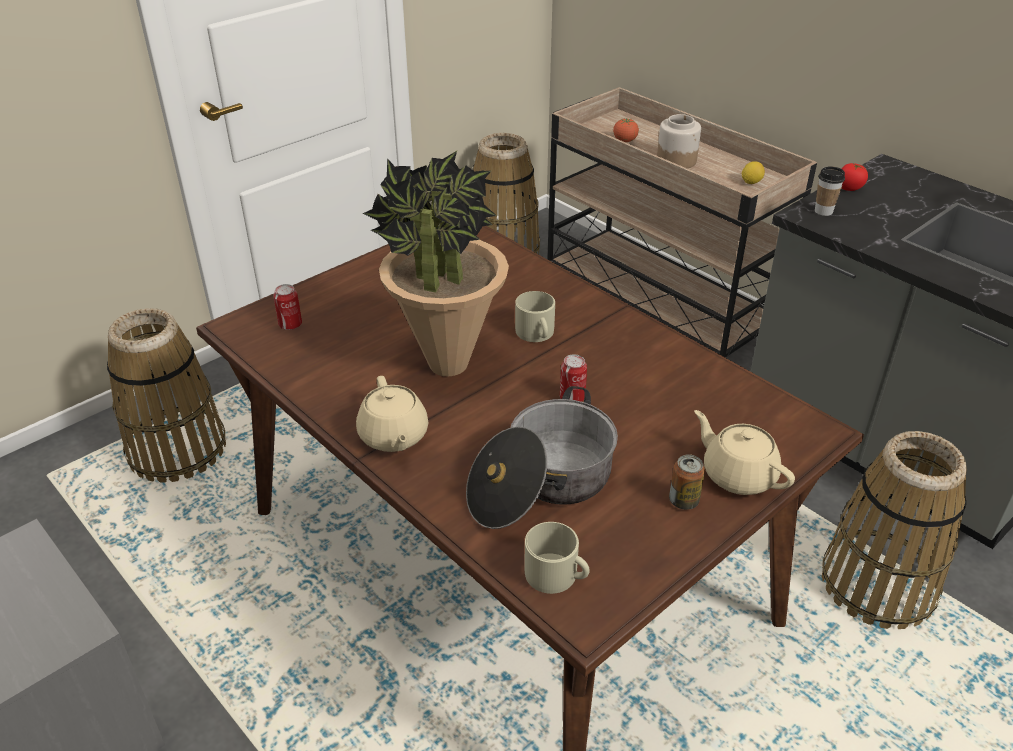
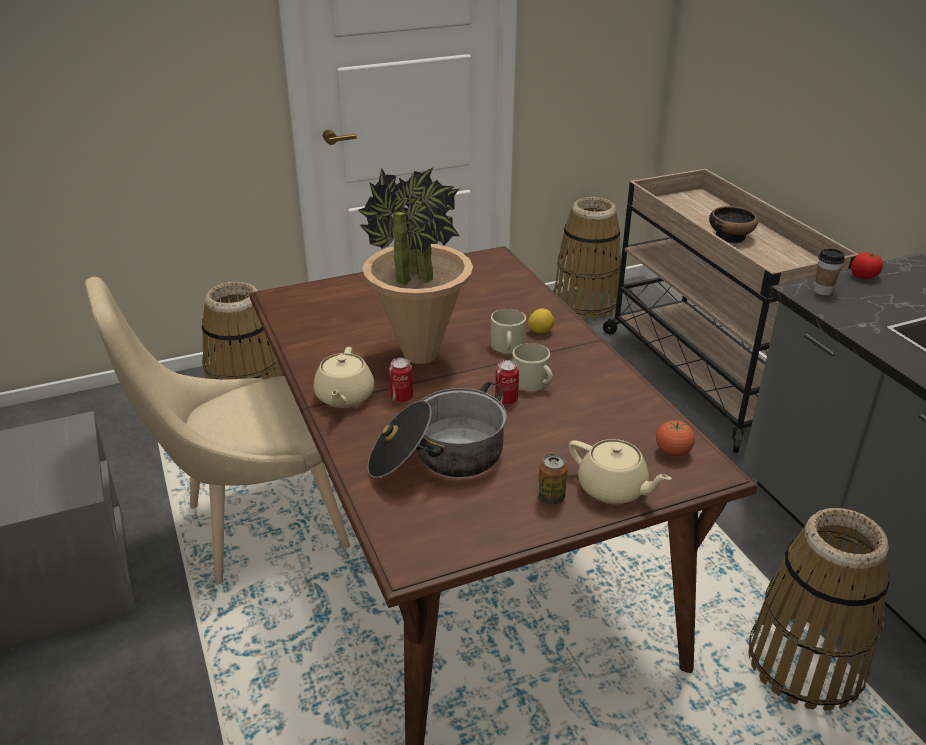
camera: 20 degrees right, 5 degrees down
can [273,284,302,330] -> can moved to [389,358,413,402]
beige mug [525,522,590,594] -> beige mug moved to [512,343,553,391]
tomato [613,118,639,142] -> tomato moved to [656,421,695,456]
jar [657,114,701,169] -> bowl [709,206,758,244]
beige teapot [694,410,795,495] -> beige teapot turned 150 degrees clockwise [569,439,672,504]
lemon [742,161,765,184] -> lemon moved to [528,308,554,334]
none -> beige chair [85,277,350,585]

